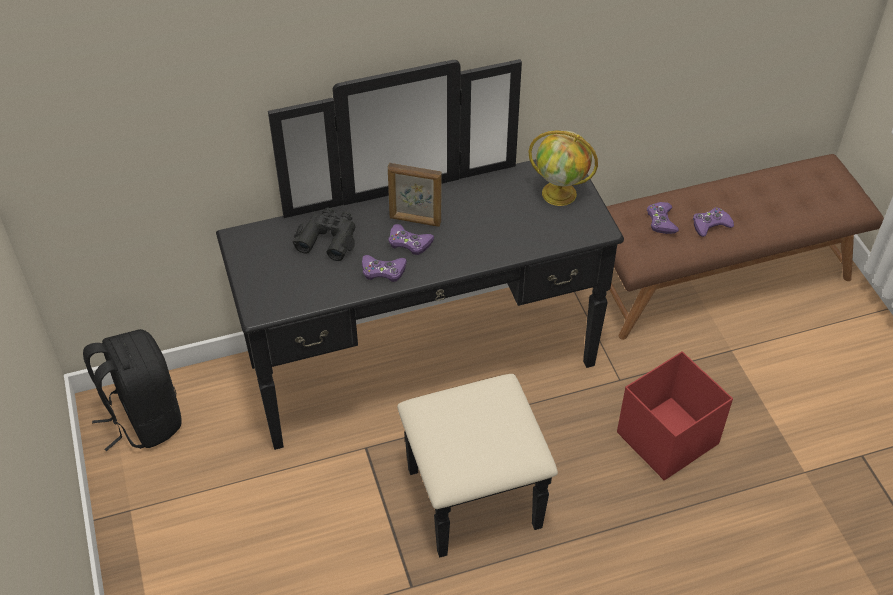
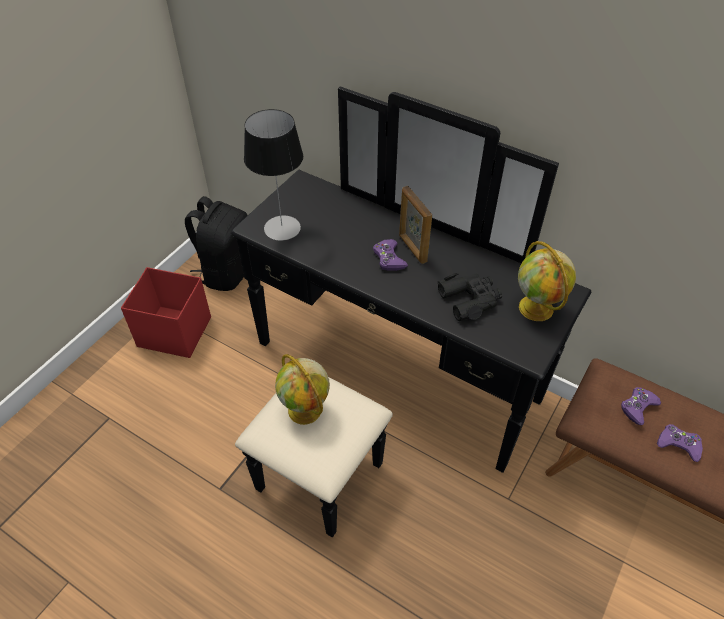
camera: 50 degrees right, 0 degrees up
black binoculars [293,208,356,261] -> black binoculars moved to [438,273,502,321]
purple game controller [362,255,407,282] -> none
red storage box [617,351,733,480] -> red storage box moved to [121,267,211,358]
none -> table lamp [244,109,303,241]
none -> globe [275,354,330,425]

